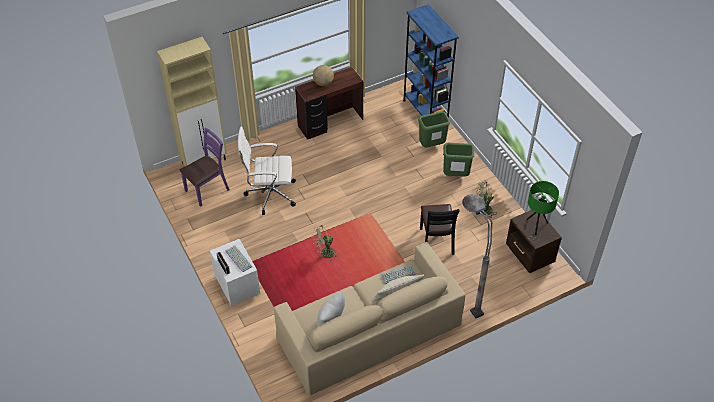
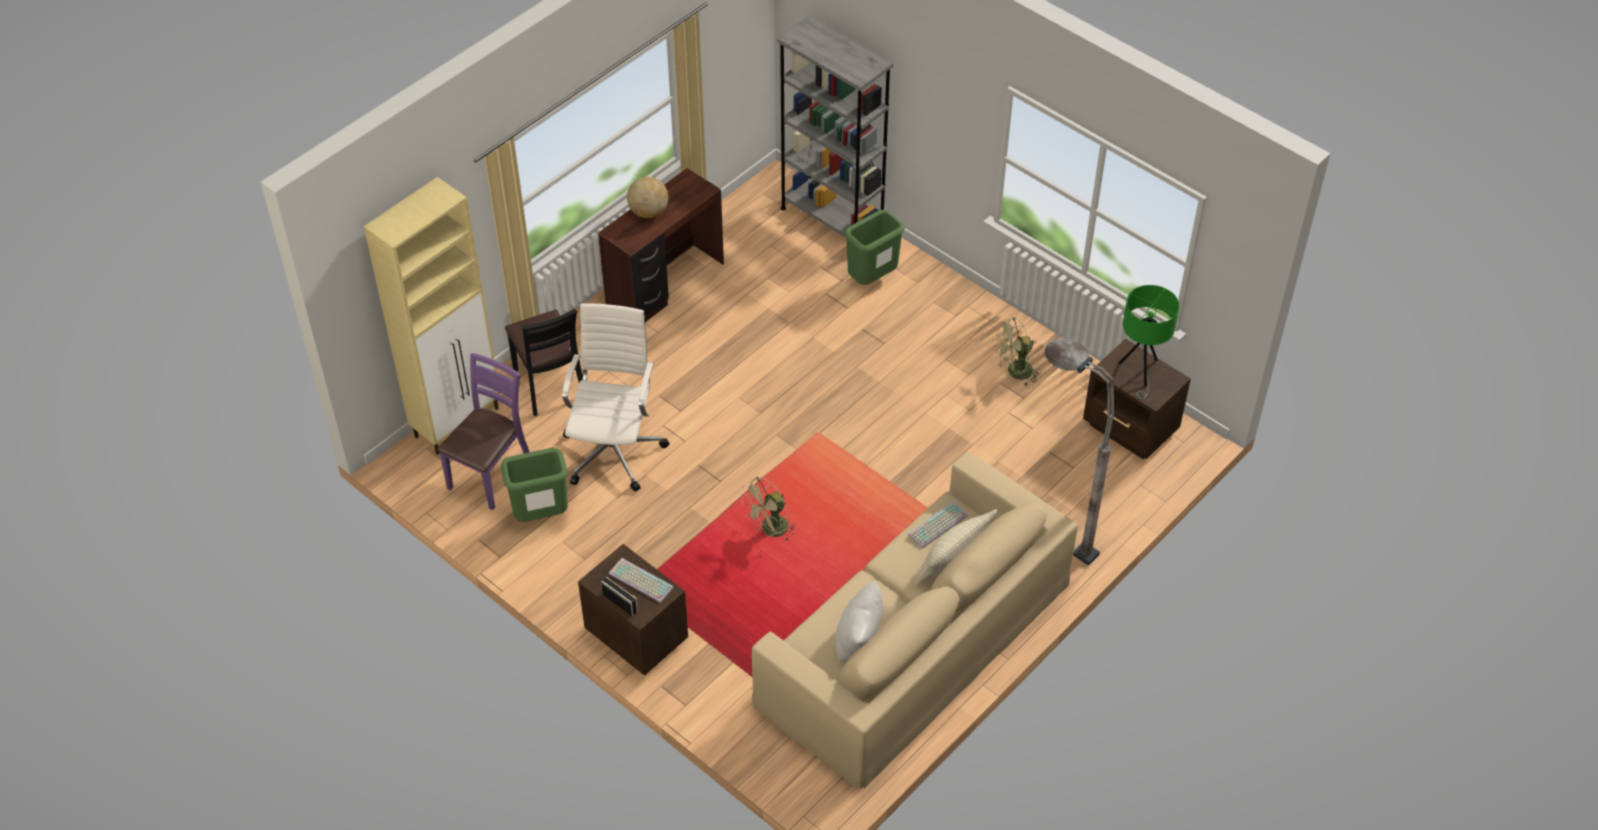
camera: 20 degrees left, 0 degrees up
white nightstand [210,239,260,306] -> brown nightstand [578,544,688,676]
white office chair [238,126,296,215] -> white office chair turned 120 degrees clockwise [562,304,670,492]
blue bookcase [403,4,459,118] -> grey bookcase [777,16,893,237]
black chair [420,204,459,255] -> black chair moved to [505,309,583,416]
green trash can [443,143,474,177] -> green trash can moved to [501,448,568,522]

